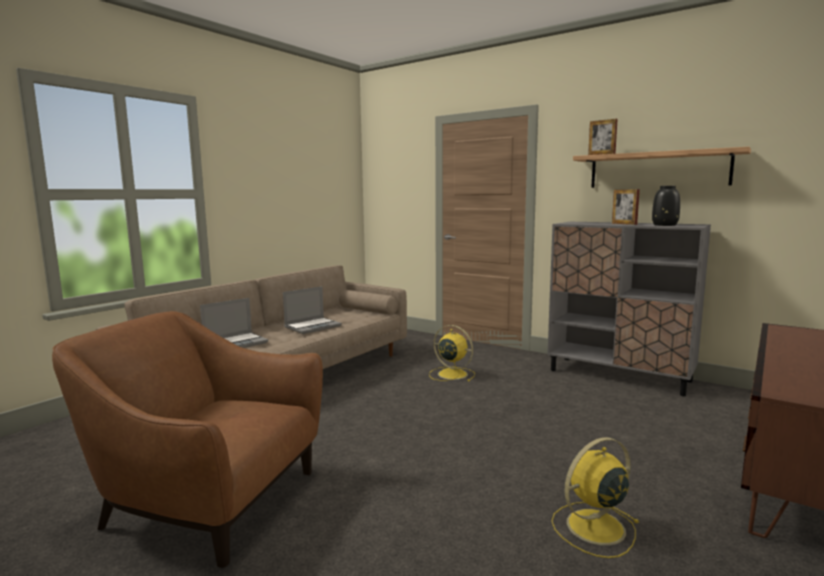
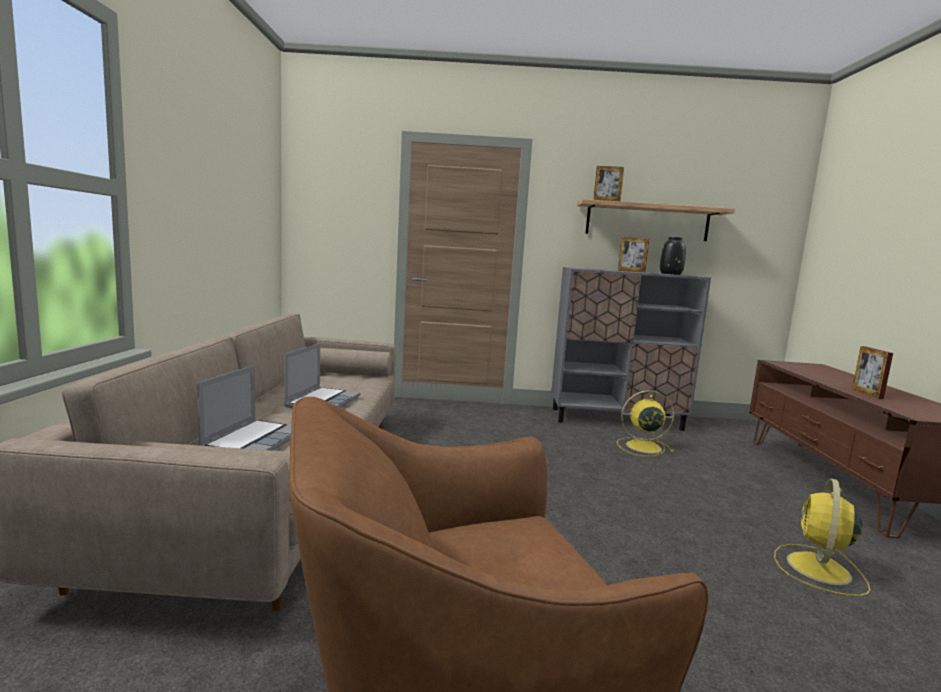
camera: 35 degrees left, 0 degrees up
yellow fan [429,325,475,381] -> yellow fan moved to [617,390,674,457]
none -> picture frame [852,346,893,399]

